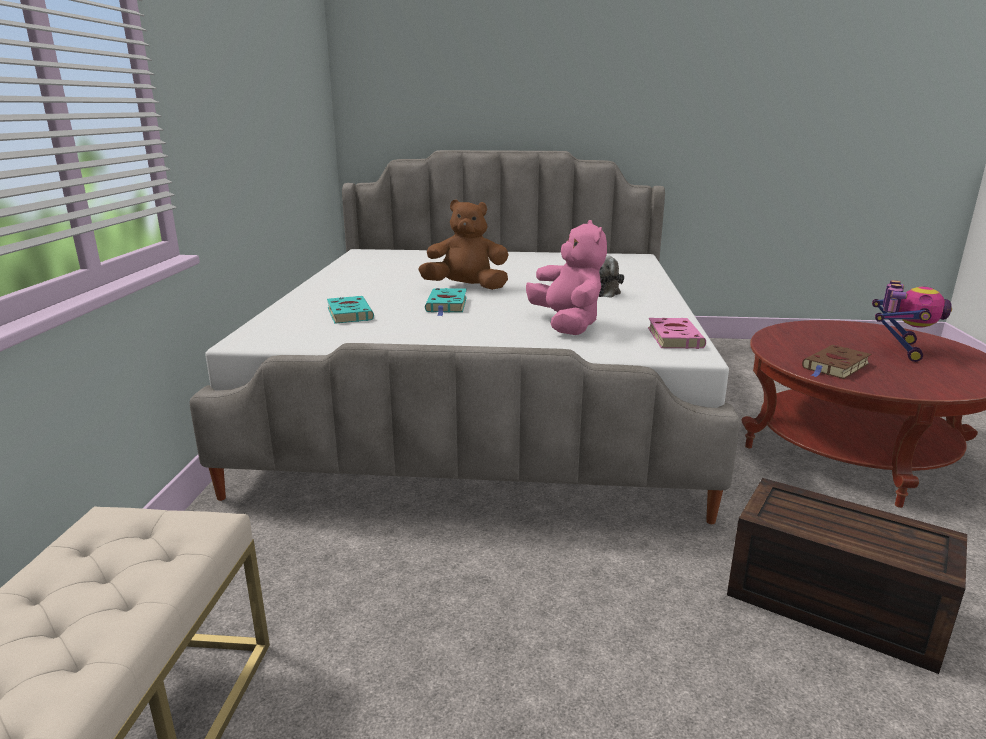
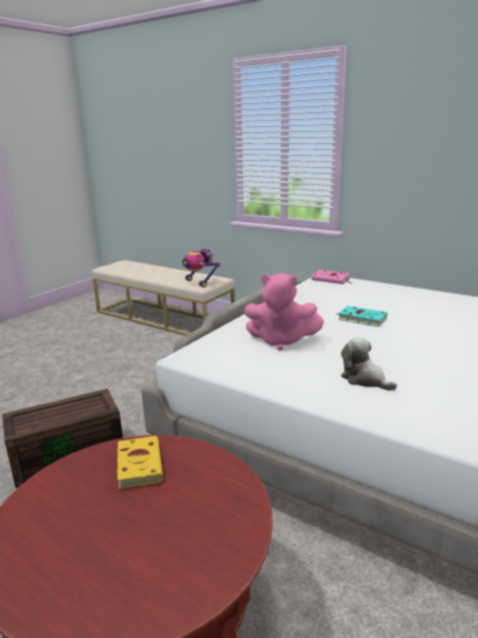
camera: 120 degrees right, 0 degrees up
turquoise book [327,296,374,324] -> none
brown plush toy [418,200,509,290] -> none
pink book [648,318,706,349] -> pink book moved to [312,270,351,284]
brown book [802,345,871,379] -> yellow book [117,436,163,489]
toy robot [872,280,952,362] -> toy robot moved to [182,248,220,287]

